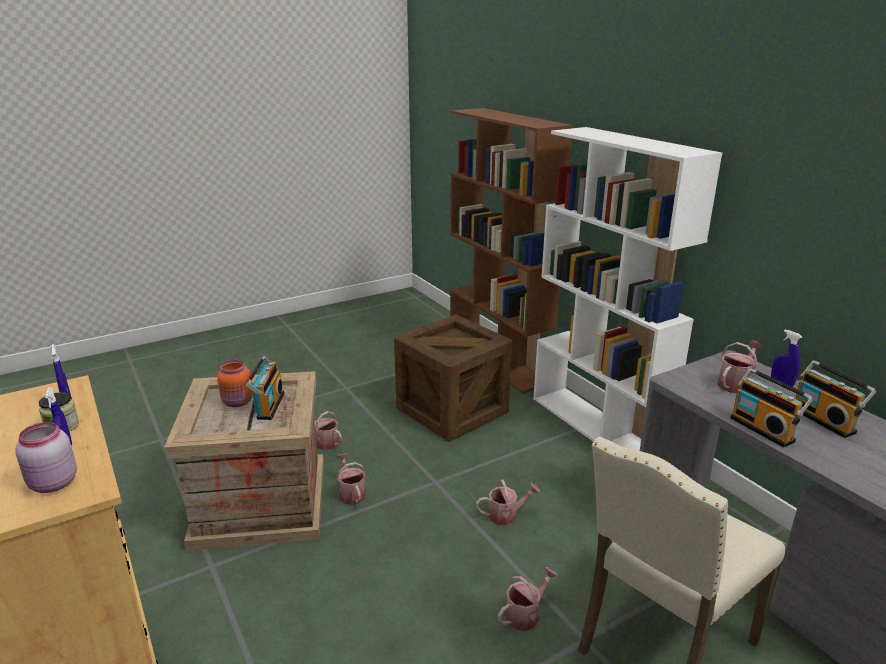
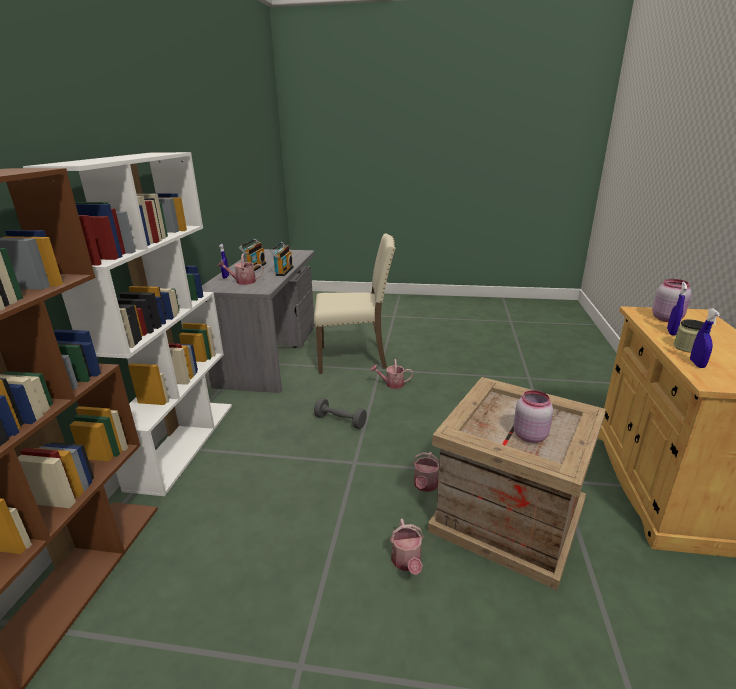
camera: 140 degrees left, 0 degrees up
orange jar [217,360,253,407] -> pink jar [513,390,553,443]
radio [246,356,284,420] -> none
crate [394,314,512,442] -> none
watering can [476,480,540,525] -> grey dumbbell [314,398,367,429]

